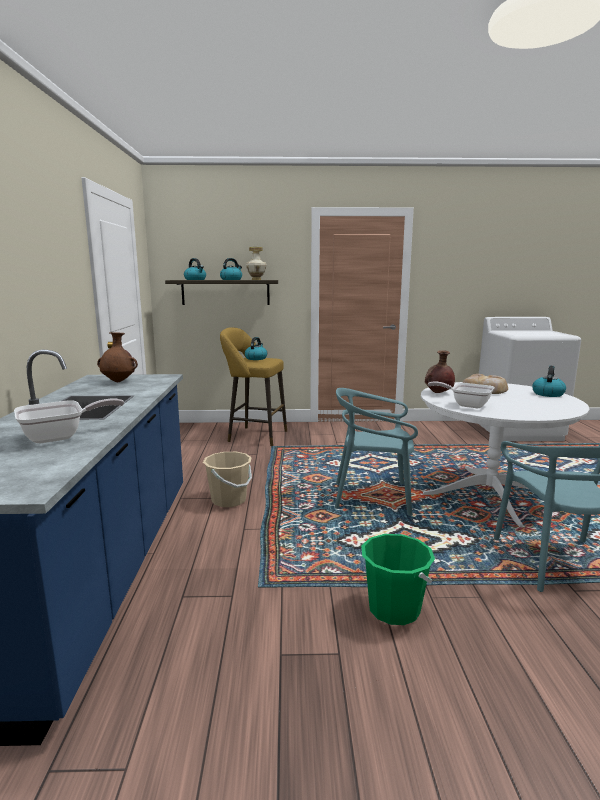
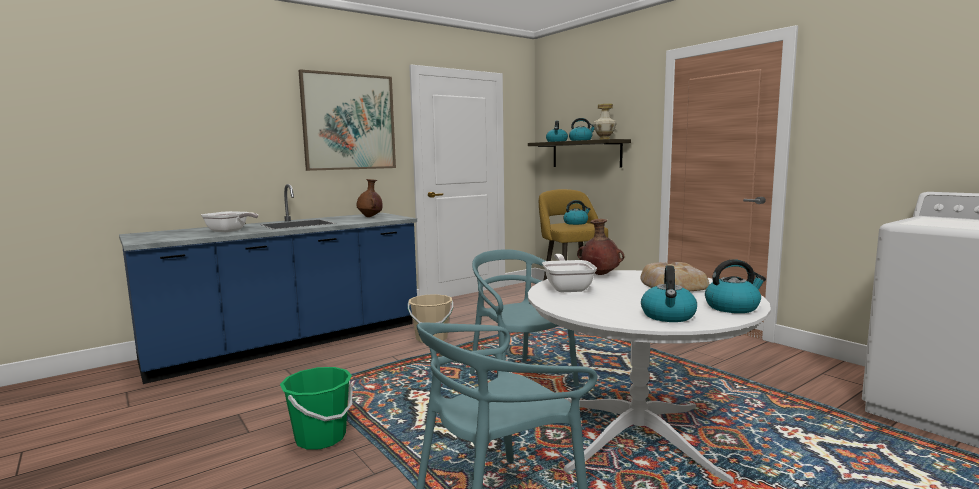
camera: 55 degrees right, 5 degrees down
none -> picture [298,69,396,171]
none -> kettle [641,265,697,322]

